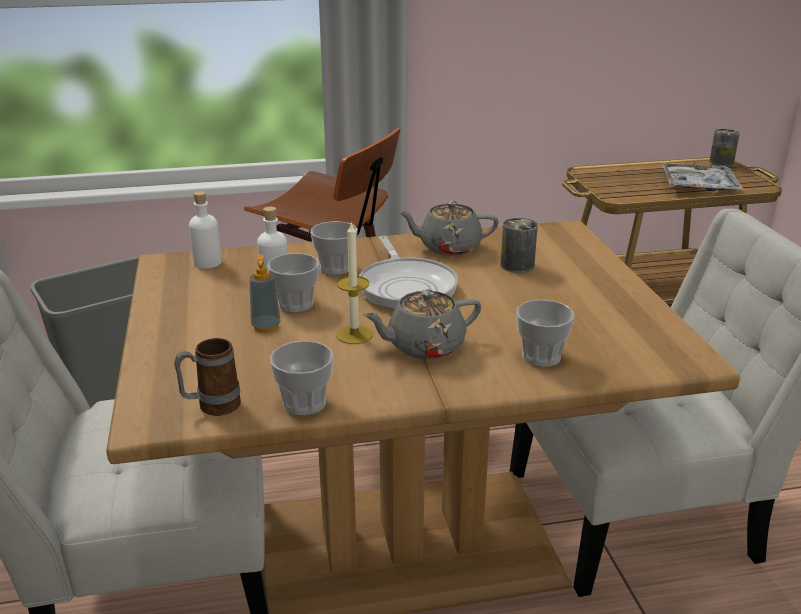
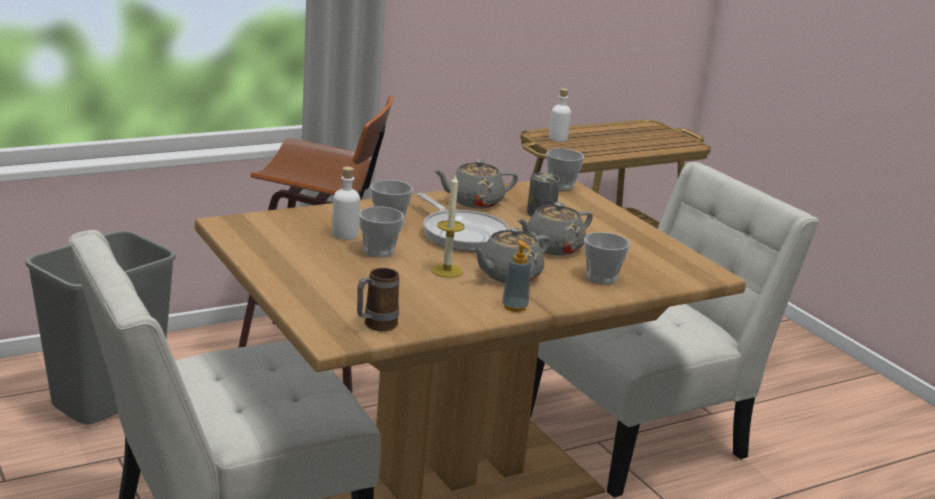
camera: 20 degrees left, 5 degrees down
white bottle [189,191,222,269] -> white bottle moved to [549,88,571,142]
soap dispenser [249,254,281,333] -> soap dispenser moved to [502,240,531,312]
cup [270,341,334,415] -> cup moved to [546,148,584,190]
tray [661,162,744,191] -> none
can [709,129,740,166] -> none
none -> grey teapot [517,202,593,256]

